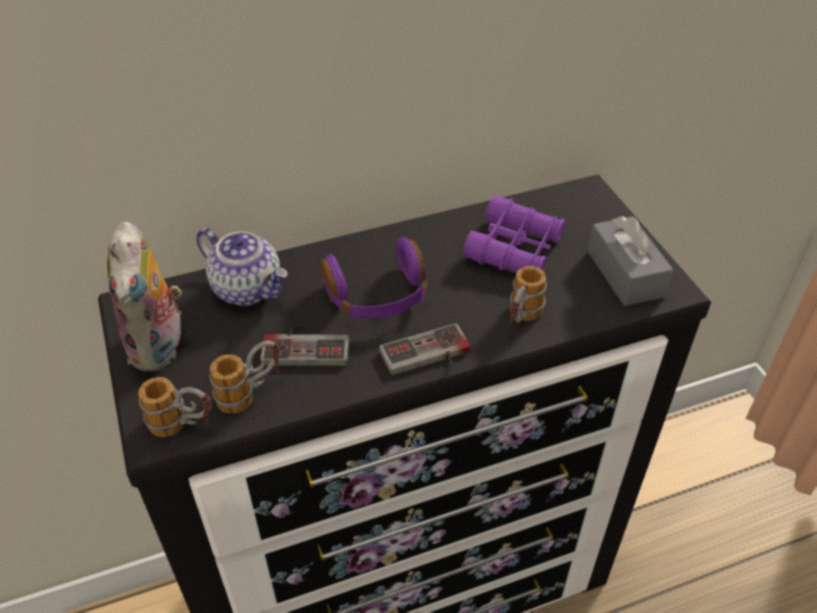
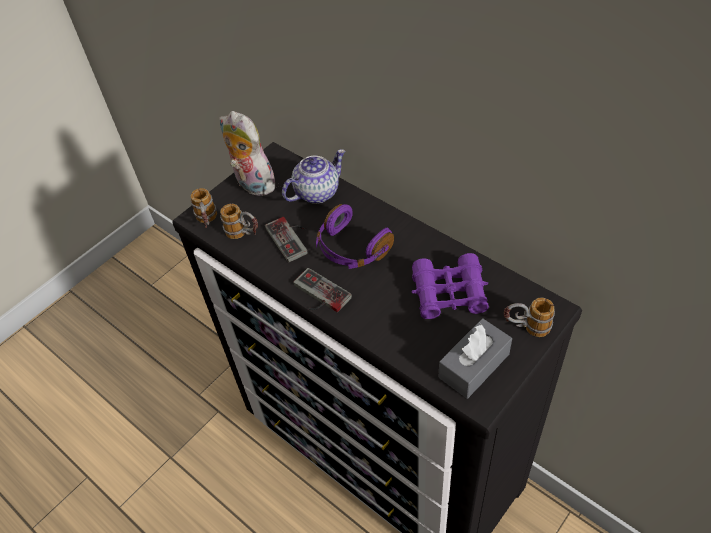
camera: 65 degrees right, 5 degrees up
plush toy [107,222,187,372] -> plush toy turned 75 degrees clockwise [219,111,280,196]
teapot [196,228,288,306] -> teapot turned 135 degrees counterclockwise [282,149,345,204]
mug [509,266,547,325] -> mug moved to [504,298,555,337]

